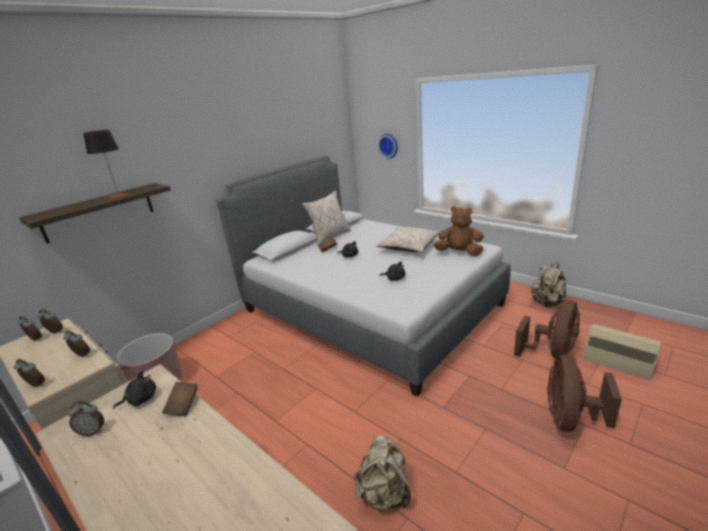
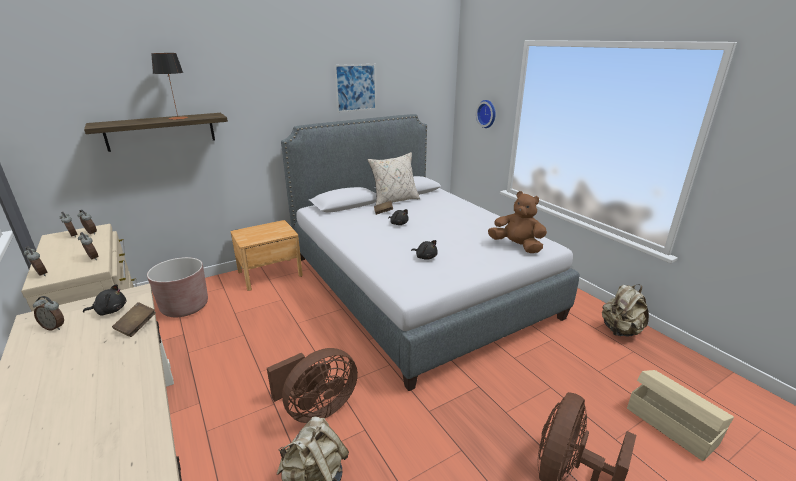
camera: 15 degrees right, 0 degrees up
beige pillow [376,227,440,252] -> none
brown fan [514,300,580,358] -> brown fan moved to [267,348,358,423]
none -> brown nightstand [231,220,303,291]
none -> picture [334,64,376,113]

